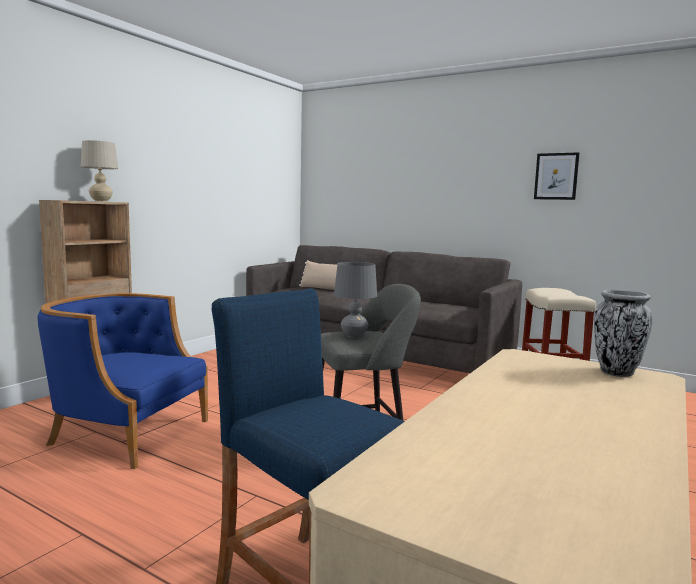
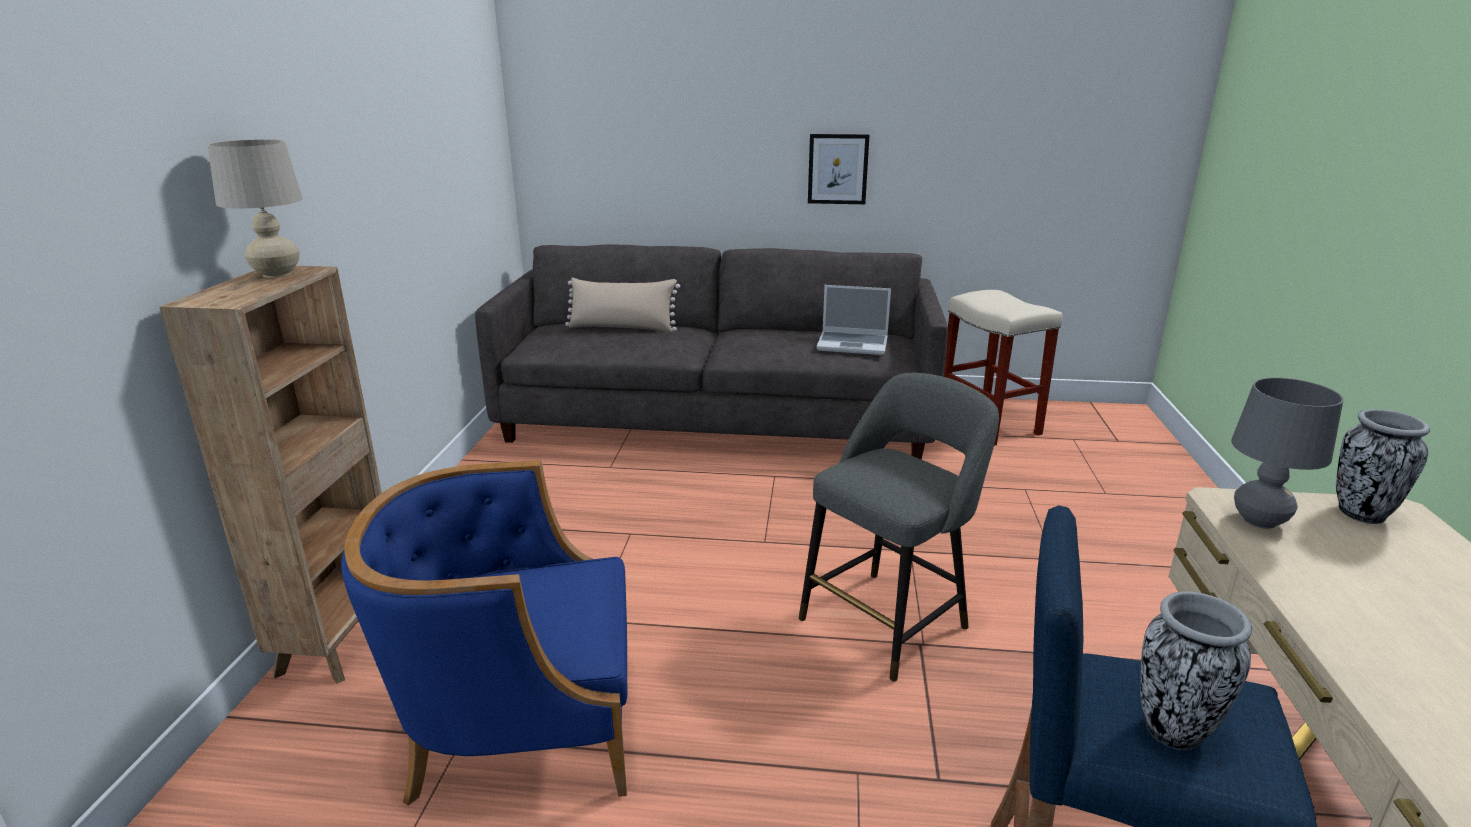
camera: 25 degrees left, 15 degrees up
grey table lamp [334,262,377,338] -> grey table lamp moved to [1231,377,1344,529]
picture [534,152,580,200] -> picture moved to [808,134,870,204]
none -> laptop [816,285,891,355]
none -> vase [1140,591,1252,750]

